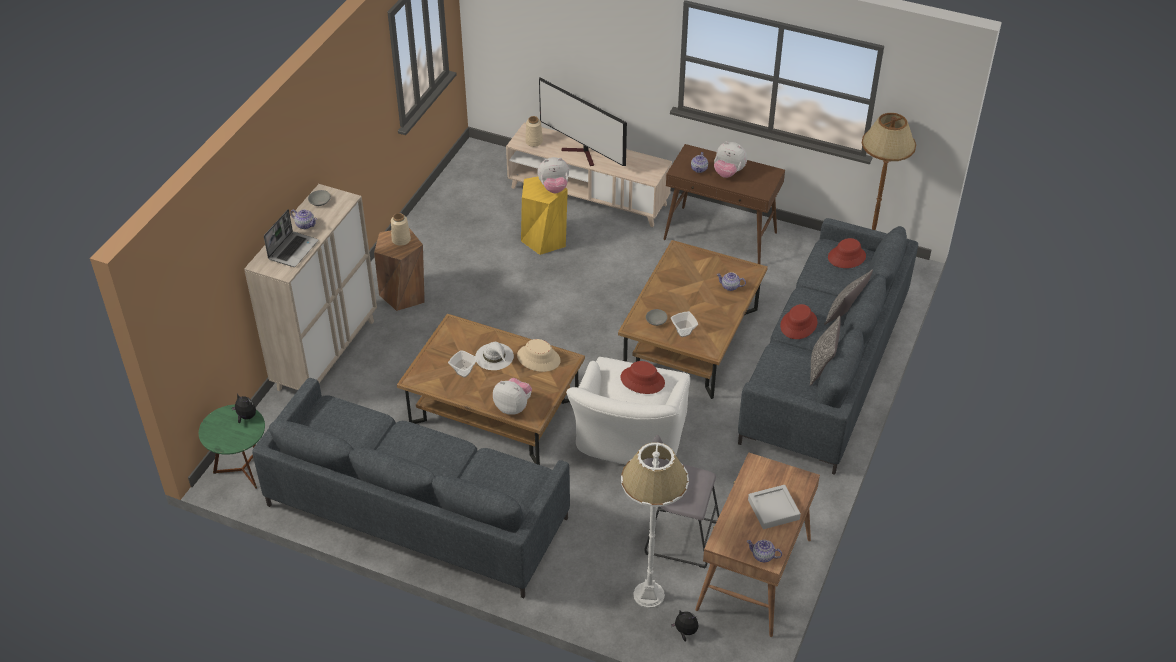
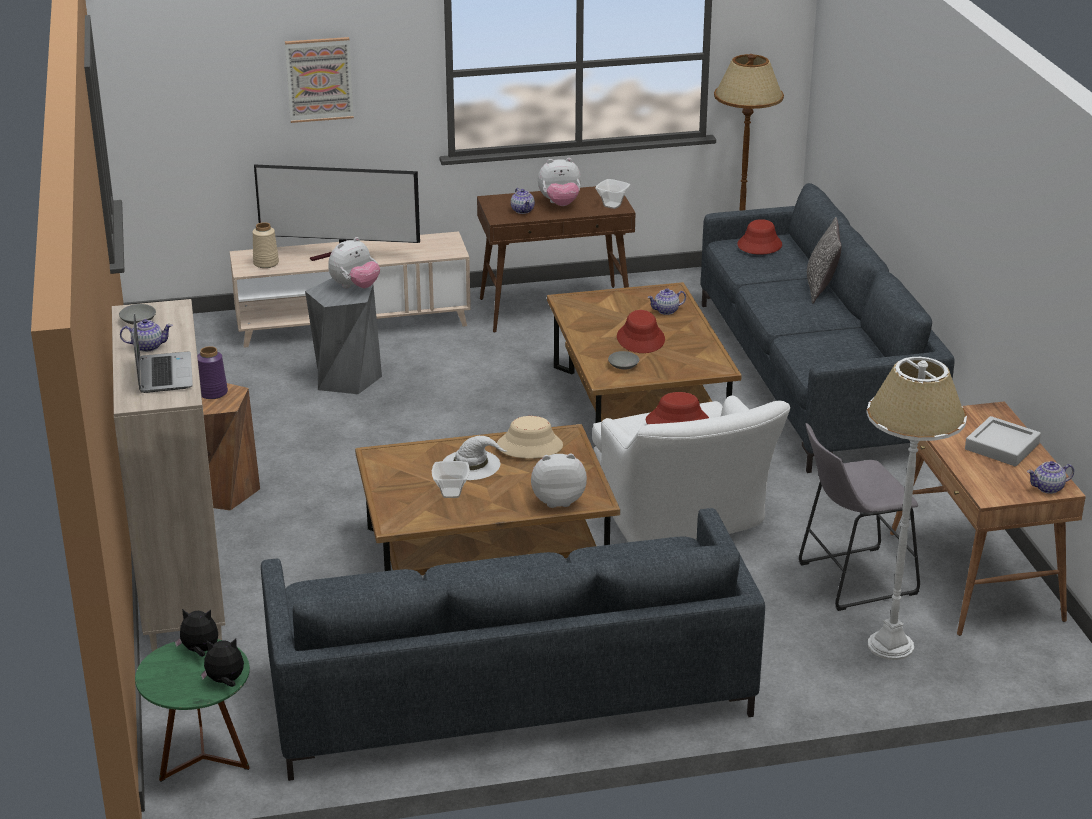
camera: 35 degrees left, 15 degrees down
beige vase [391,213,411,246] -> purple vase [197,346,228,399]
yellow stool [521,177,568,255] -> grey stool [305,278,382,394]
bowl [671,311,698,337] -> bowl moved to [595,179,630,209]
plush toy [671,610,699,642] -> plush toy moved to [201,638,244,687]
red hat [780,304,817,339] -> red hat moved to [617,310,665,353]
pillow [810,316,840,385] -> none
none -> picture [285,37,354,123]

